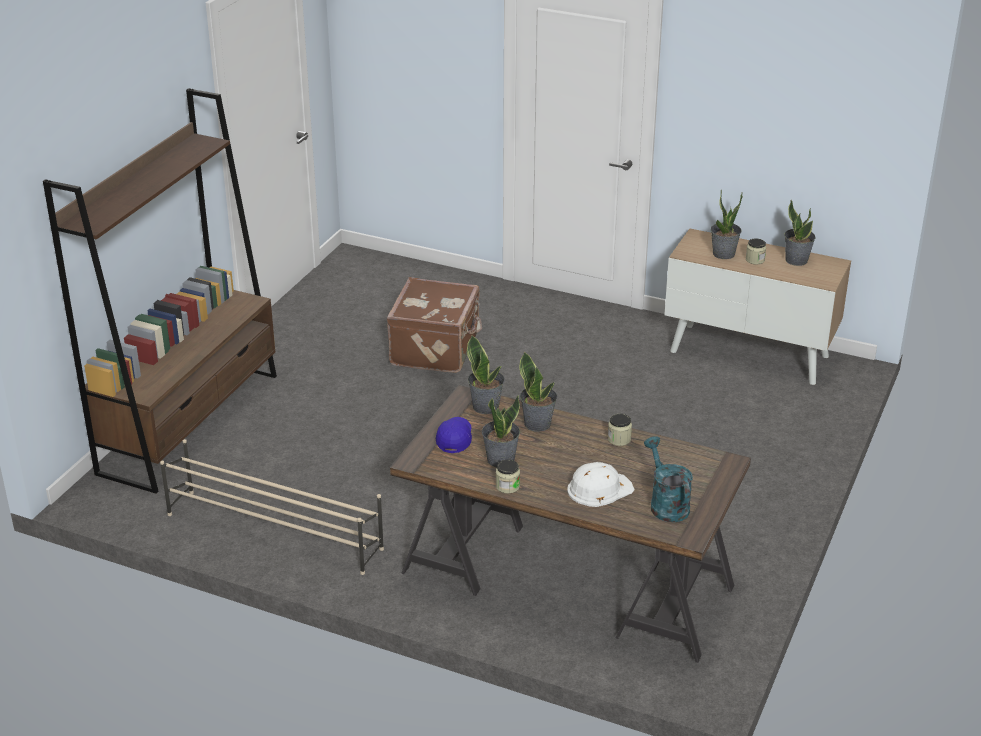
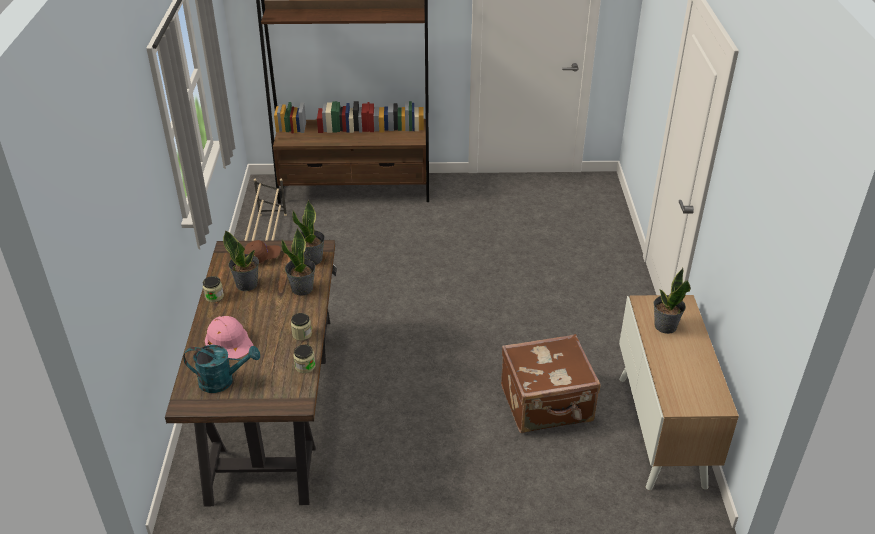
camera: 65 degrees right, 5 degrees up
brown suitcase [387,277,482,373] -> brown suitcase moved to [501,334,601,433]
blue cap [436,417,472,453] -> brown cap [244,240,281,263]
white hard hat [567,462,635,507] -> pink hard hat [205,316,254,359]
turquoise watering can [644,436,693,522] -> turquoise watering can turned 45 degrees clockwise [183,345,260,393]
jar [746,238,766,265] -> jar moved to [293,344,316,373]
potted plant [784,200,816,266] -> none

